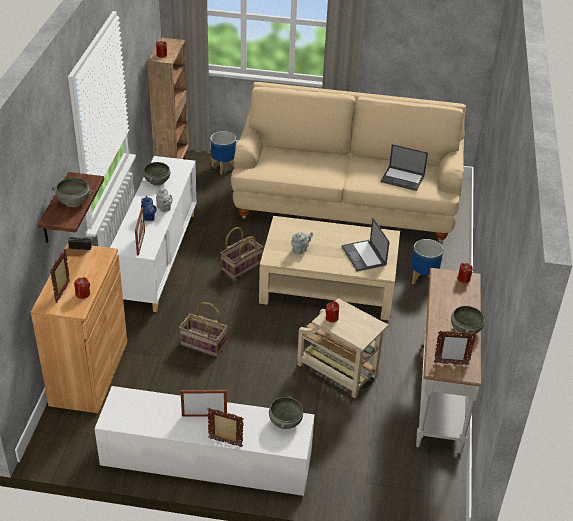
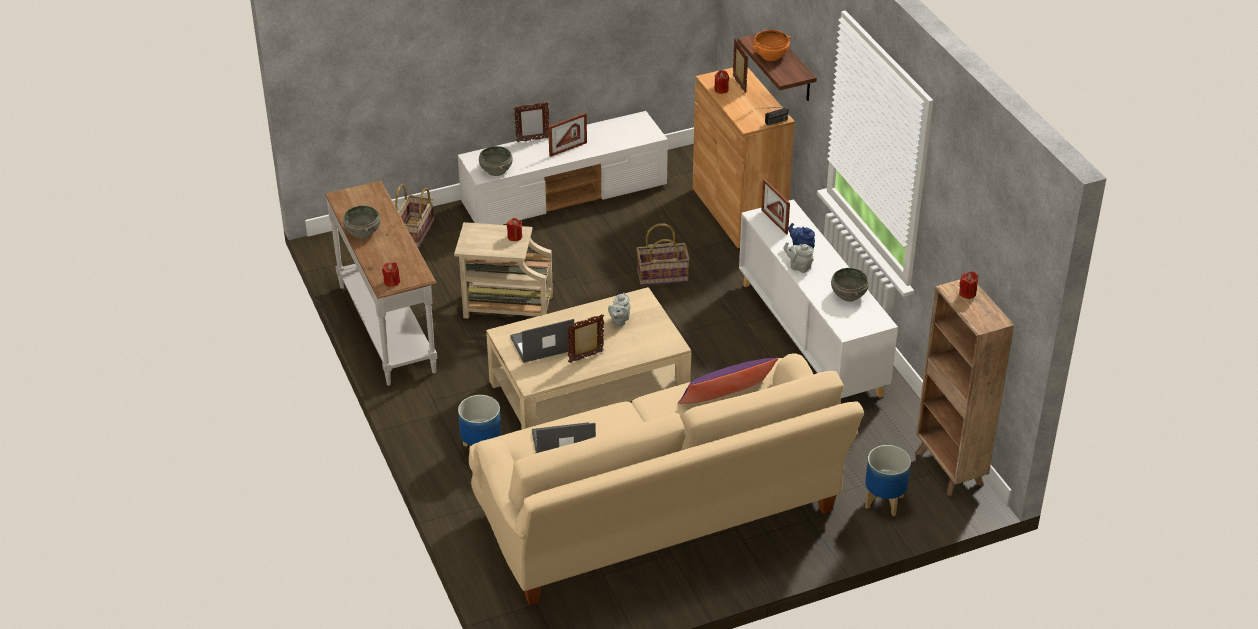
camera: 150 degrees right, 0 degrees up
grey bowl [52,178,93,207] -> orange bowl [752,30,791,61]
basket [220,227,263,279] -> basket moved to [395,184,434,248]
laptop [342,218,389,271] -> laptop turned 60 degrees counterclockwise [510,319,574,363]
picture frame [434,330,476,365] -> picture frame moved to [567,314,604,363]
none -> purple pillow [677,357,778,404]

